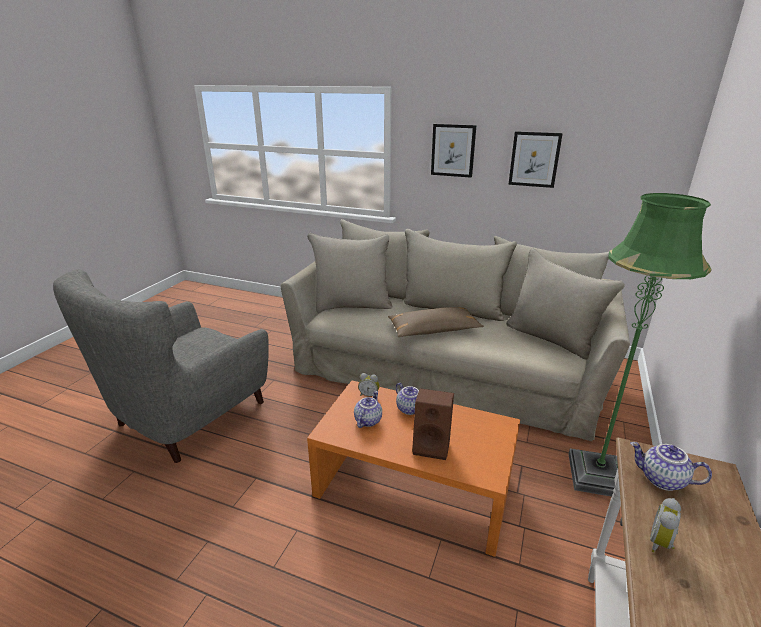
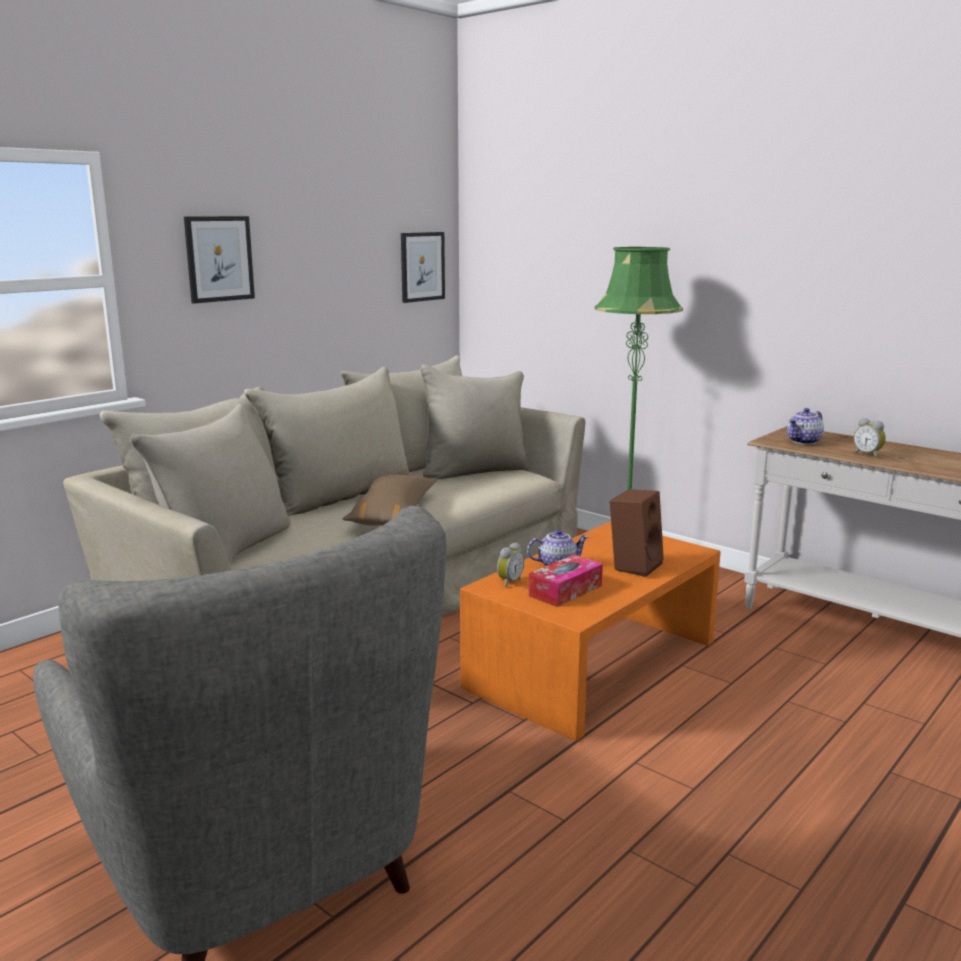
camera: 70 degrees left, 10 degrees down
teapot [354,391,382,428] -> tissue box [528,555,603,607]
picture [508,131,563,188] -> picture moved to [401,232,445,303]

